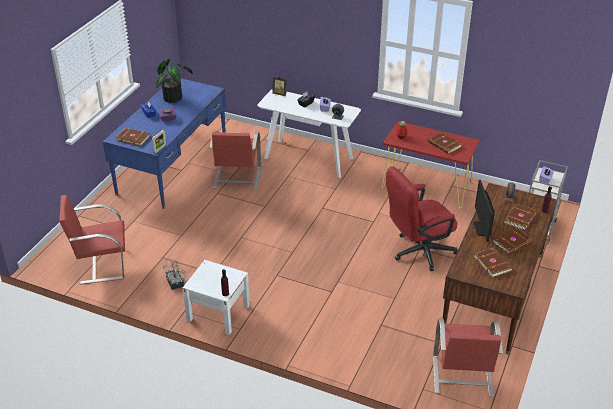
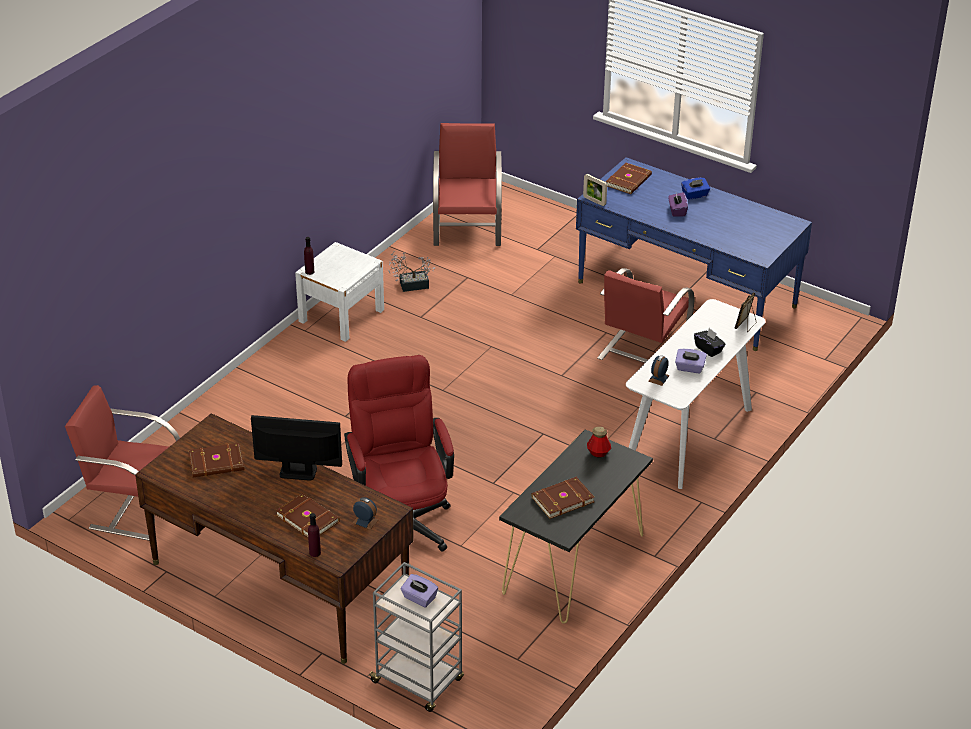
camera: 100 degrees right, 0 degrees up
potted plant [156,59,193,103] -> none
red chair [209,130,261,190] -> red chair turned 75 degrees counterclockwise [597,268,695,363]
red console table [382,121,480,208] -> black console table [499,429,653,624]
brown book [493,227,533,254] -> none

